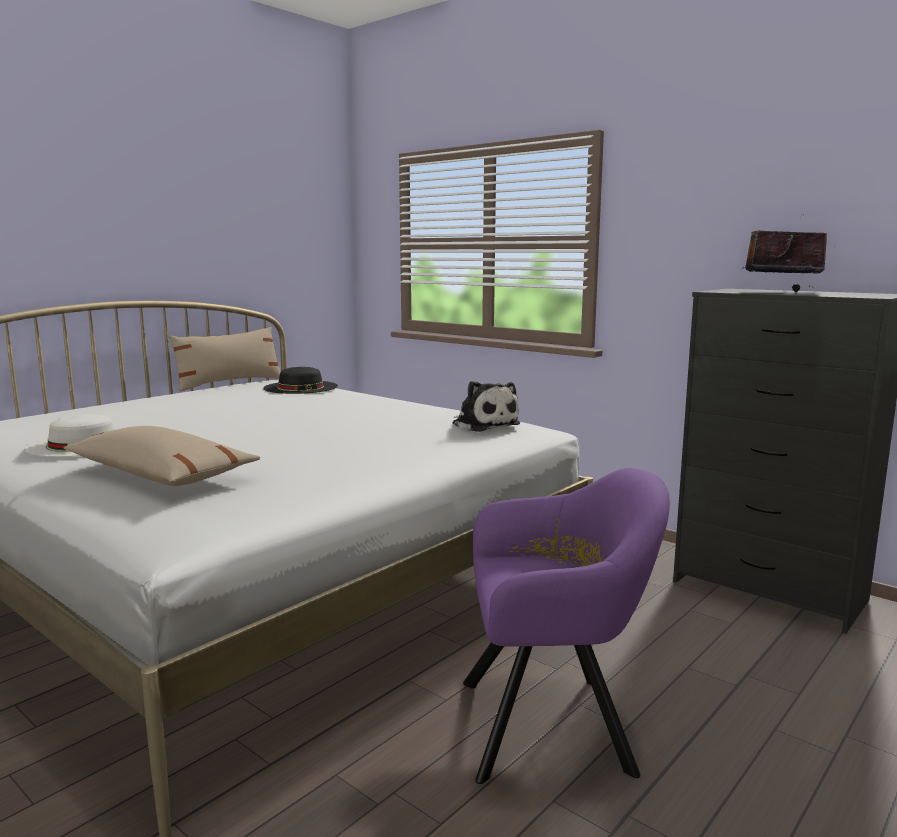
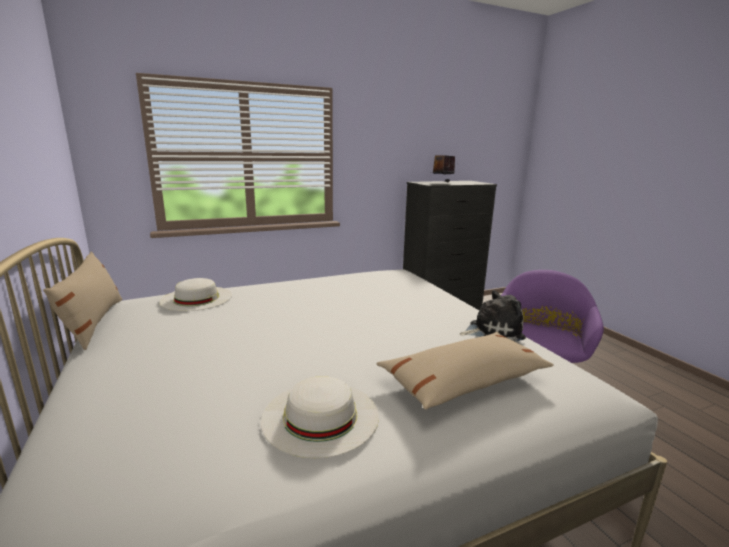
camera: 65 degrees left, 5 degrees up
black hat [264,367,338,394] -> white hat [159,278,232,311]
plush toy [453,381,521,432] -> plush toy moved to [460,290,526,342]

